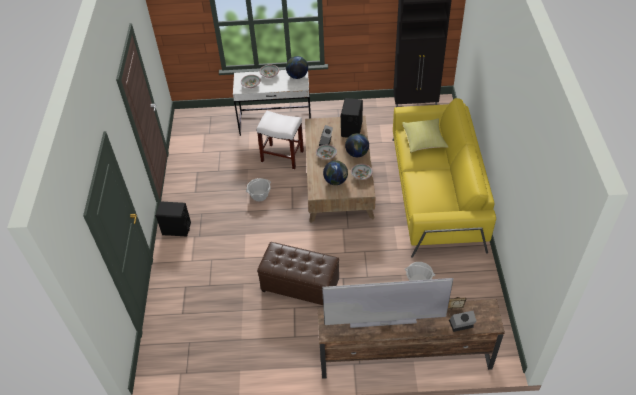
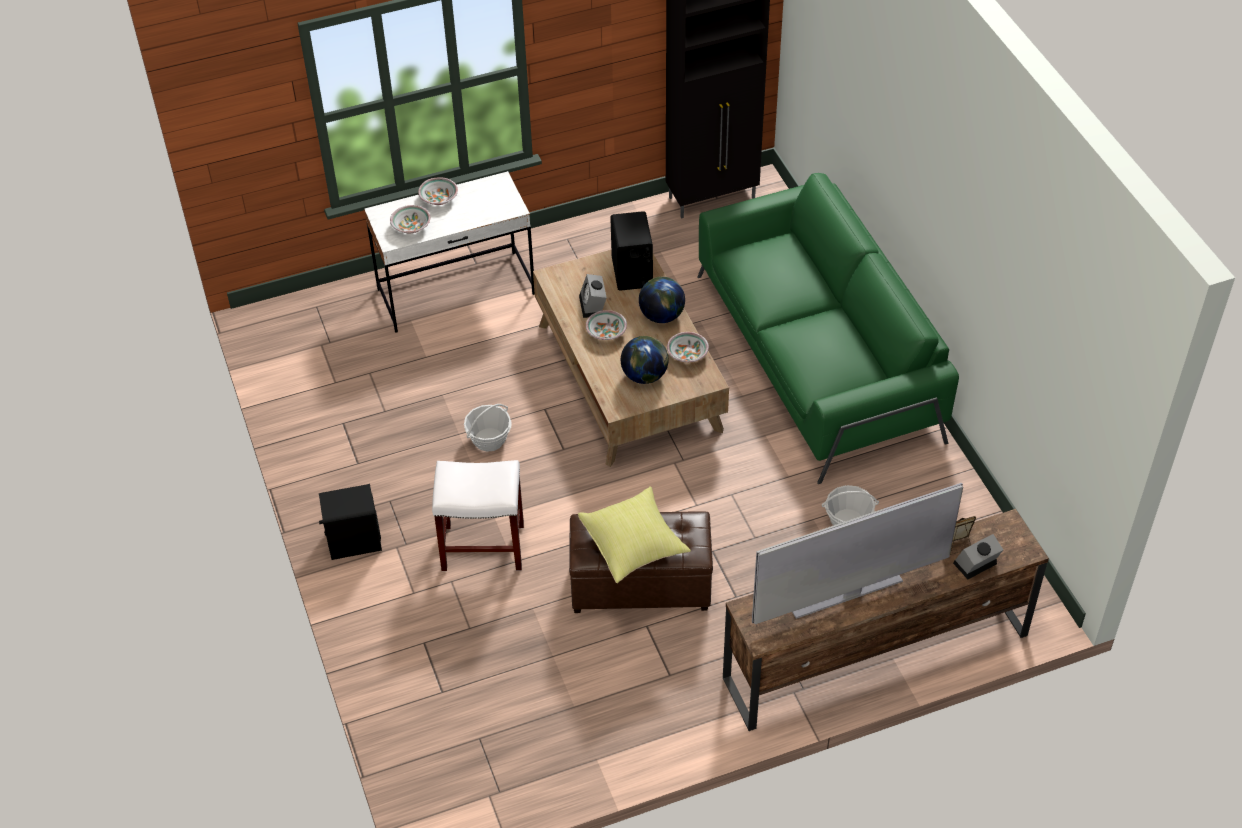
camera: 20 degrees left, 0 degrees up
white stool [256,111,304,170] -> white stool moved to [432,460,524,571]
globe [286,56,308,79] -> none
yellow sofa [392,98,496,258] -> green sofa [697,173,959,484]
yellow pillow [402,118,449,153] -> yellow pillow moved to [578,486,691,583]

